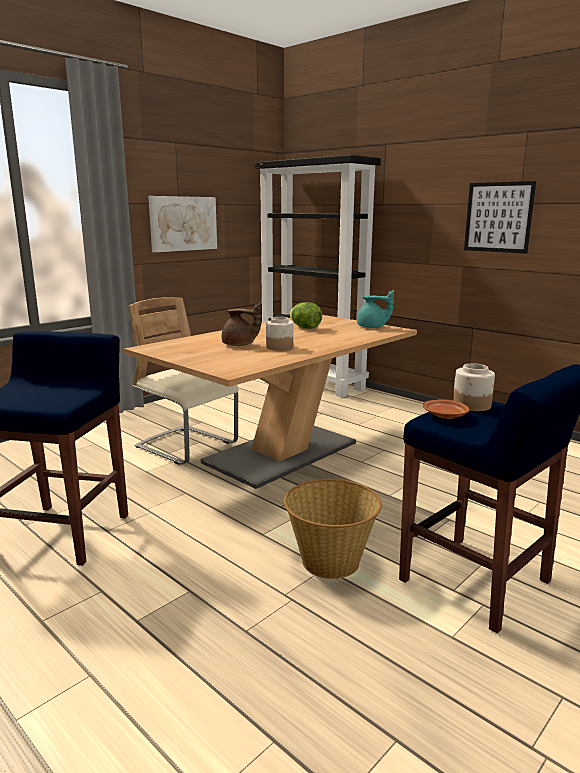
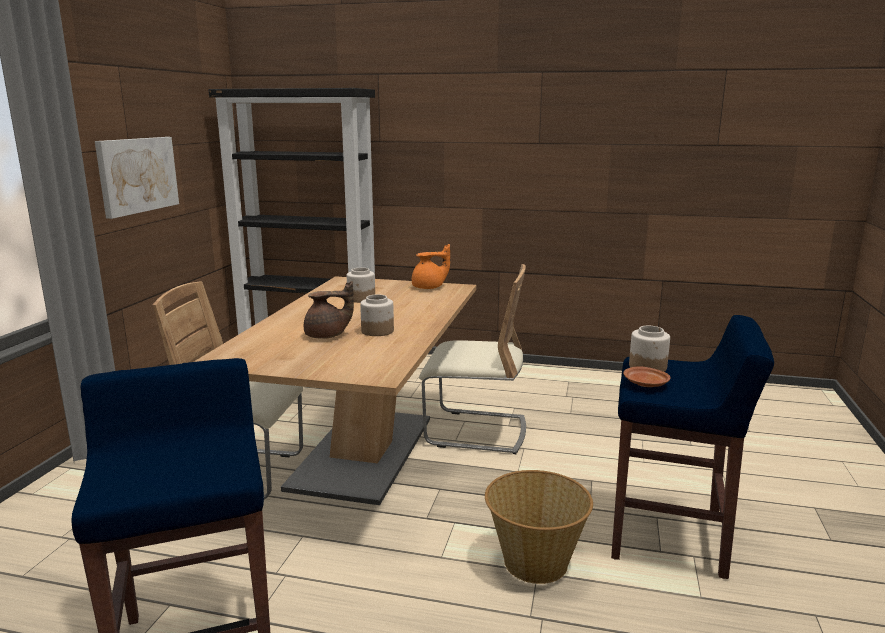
camera: 30 degrees left, 0 degrees up
lettuce [290,302,322,329] -> jar [347,268,375,303]
turquoise teapot [357,290,394,328] -> orange teapot [412,244,450,289]
picture [464,181,536,254] -> none
none -> beige chair [419,264,526,454]

